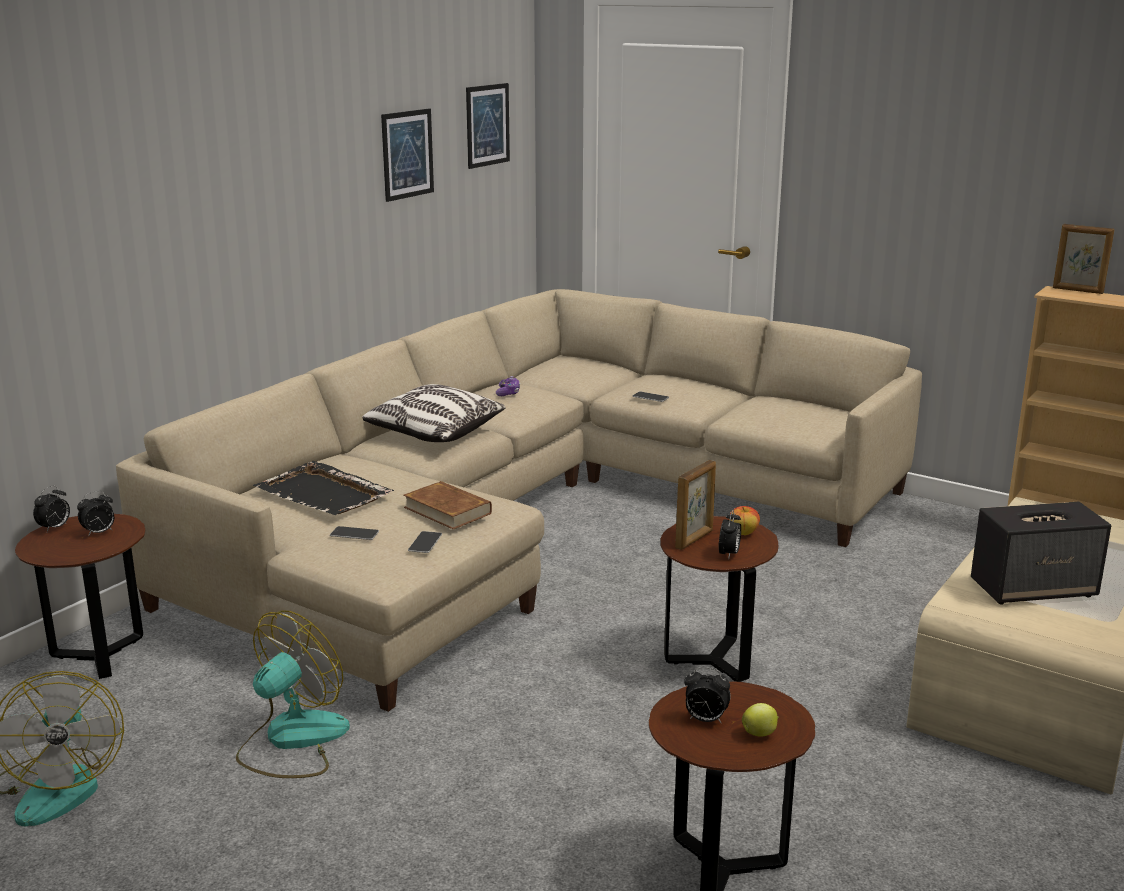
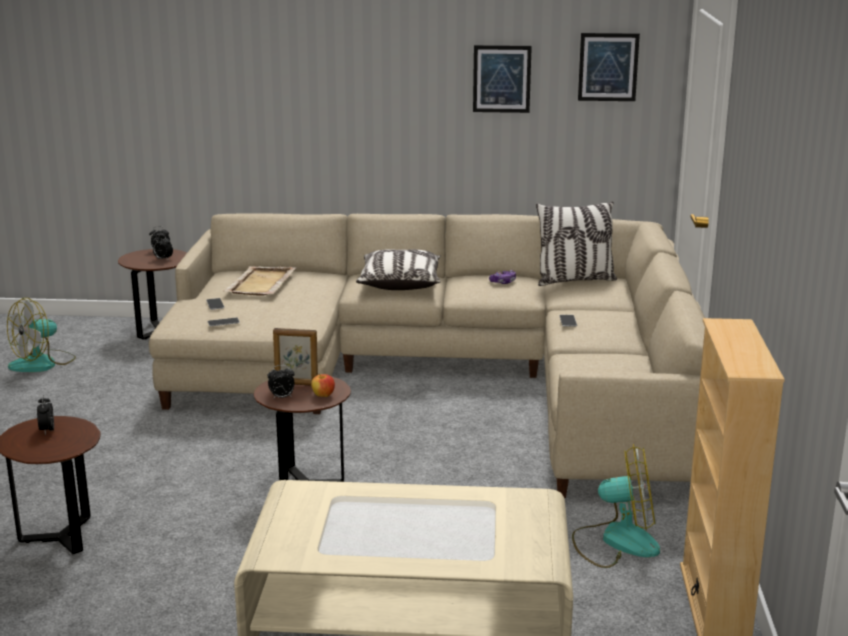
camera: 60 degrees right, 0 degrees up
fan [236,610,350,778] -> fan moved to [572,444,660,568]
black tray [253,461,394,515] -> beige tray [224,266,297,296]
brown book [403,481,492,529] -> none
apple [742,703,779,737] -> none
speaker [971,501,1111,604] -> none
picture frame [1053,224,1115,294] -> none
none -> pillow [536,202,617,286]

